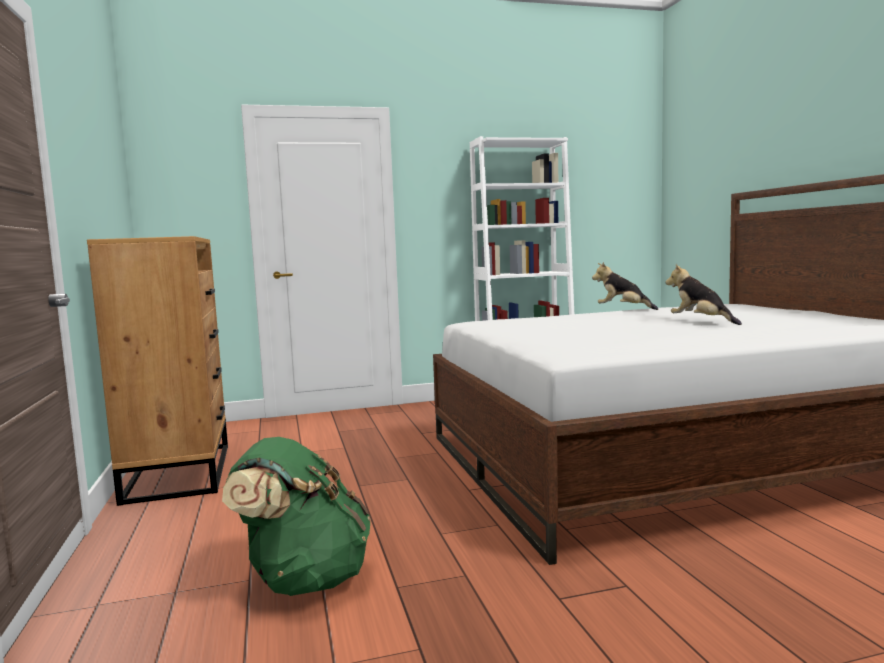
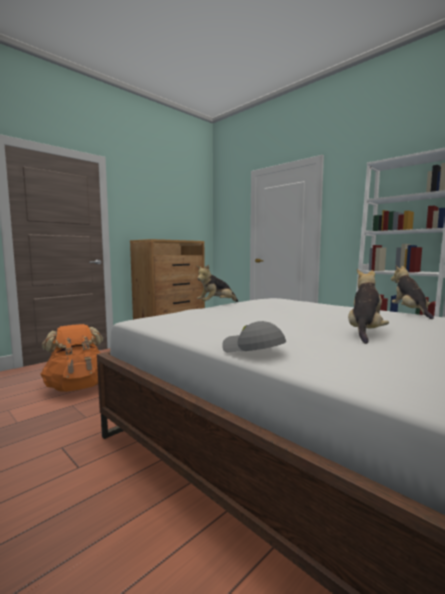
camera: 60 degrees right, 0 degrees up
green backpack [222,437,371,596] -> orange backpack [41,324,103,392]
none -> plush toy [197,264,238,302]
none -> grey cap [222,321,286,352]

